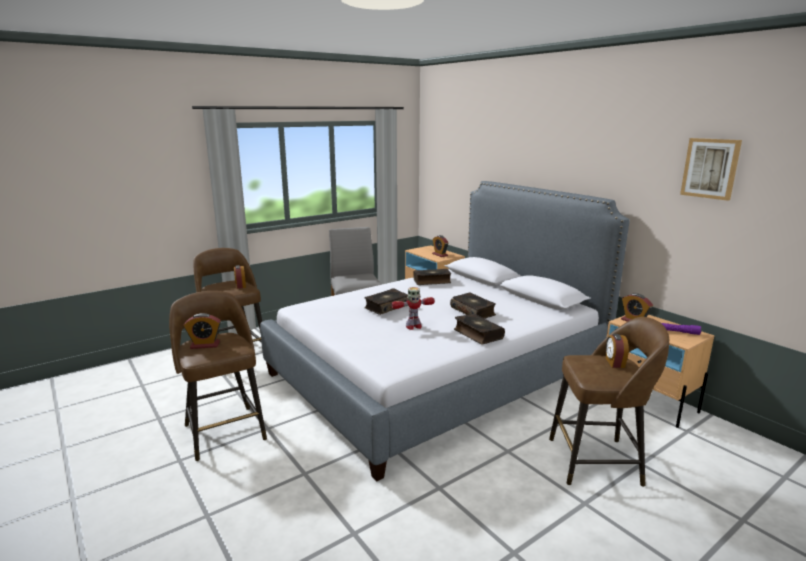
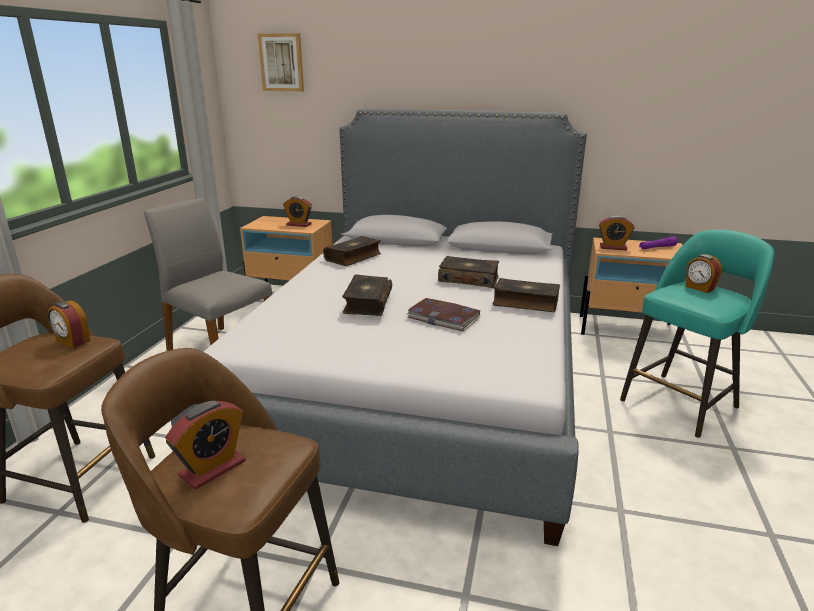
camera: 40 degrees left, 5 degrees up
toy robot [391,287,435,330] -> book [407,298,480,331]
brown stool [549,317,669,487] -> turquoise stool [620,230,774,438]
picture [680,138,742,201] -> picture moved to [258,33,304,91]

